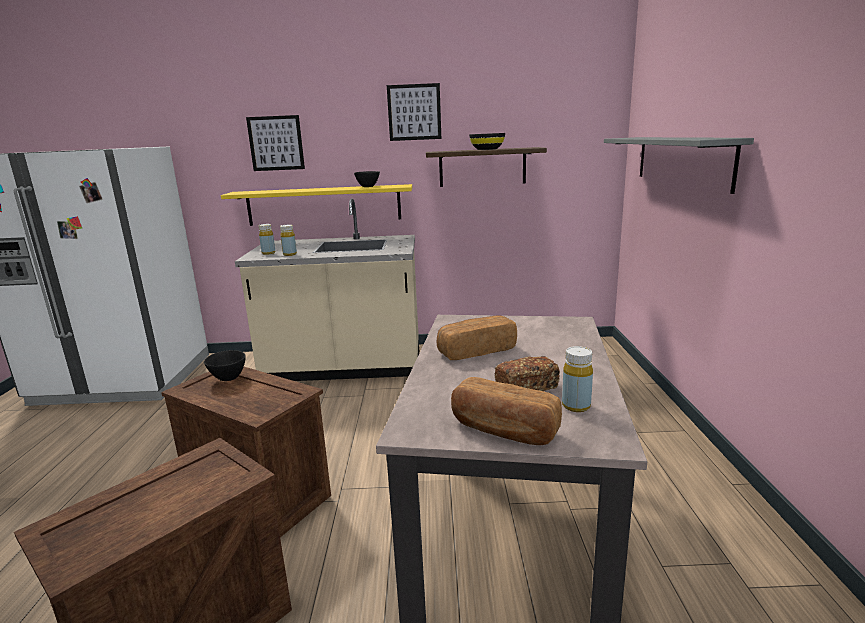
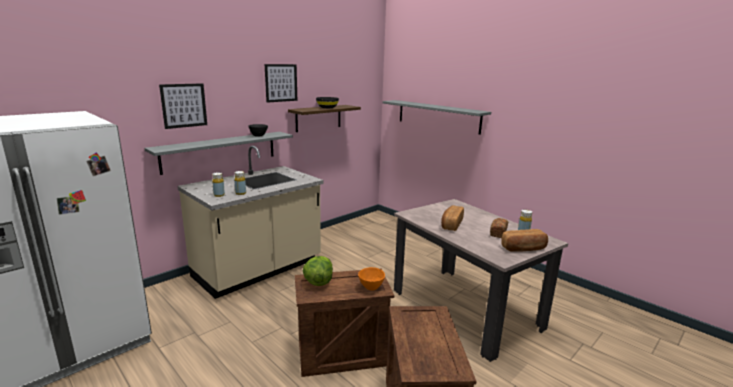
camera: 45 degrees left, 0 degrees up
black bowl [204,350,246,381] -> lettuce [303,256,333,286]
yellow shelf [221,184,412,226] -> grey shelf [144,132,293,175]
none -> orange bowl [358,267,385,291]

